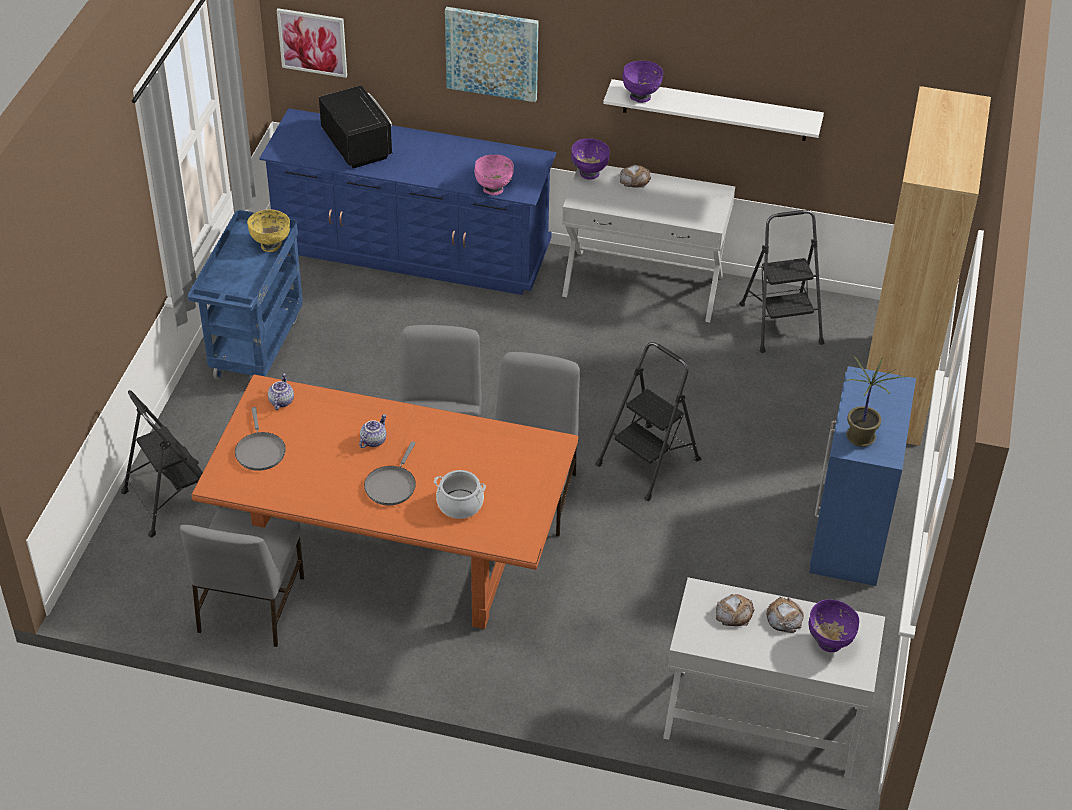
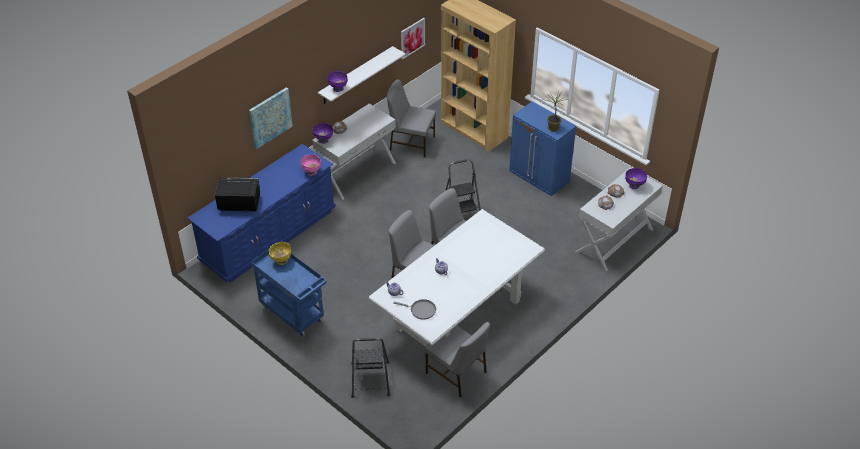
camera: 60 degrees left, 0 degrees up
orange dining table [191,374,578,629] -> white dining table [369,209,545,346]
picture [277,8,347,78] -> picture moved to [401,18,425,60]
grey frying pan [364,441,416,505] -> none
cooking pot [434,470,486,519] -> none
black step ladder [739,210,824,353] -> grey chair [387,80,436,158]

